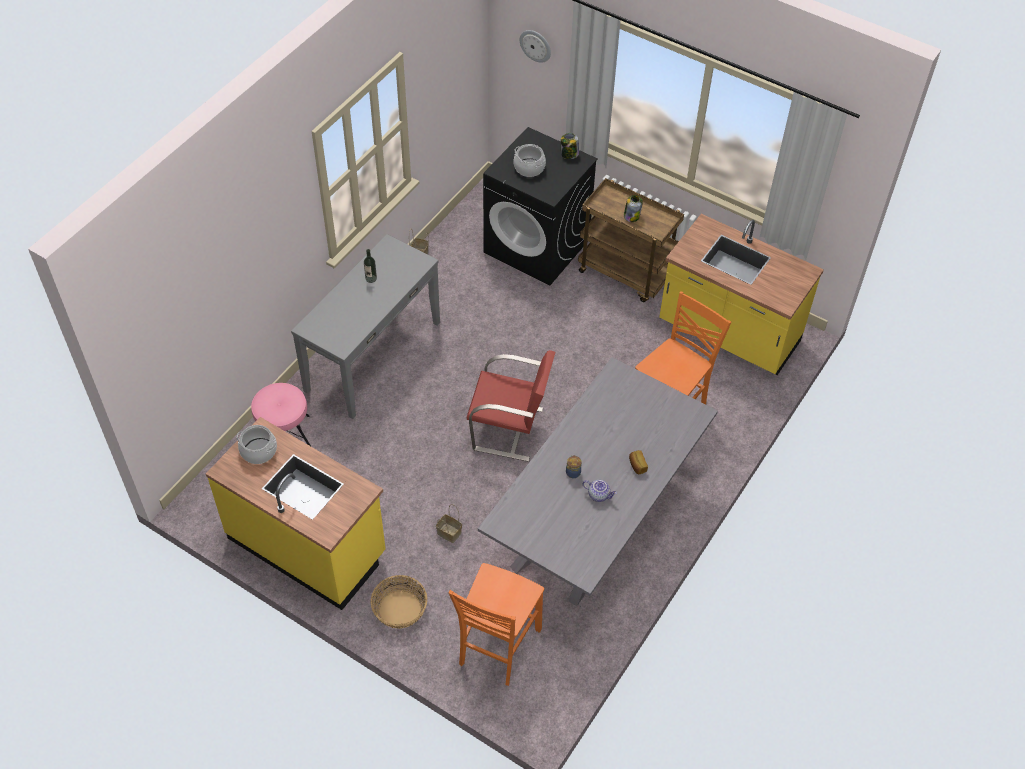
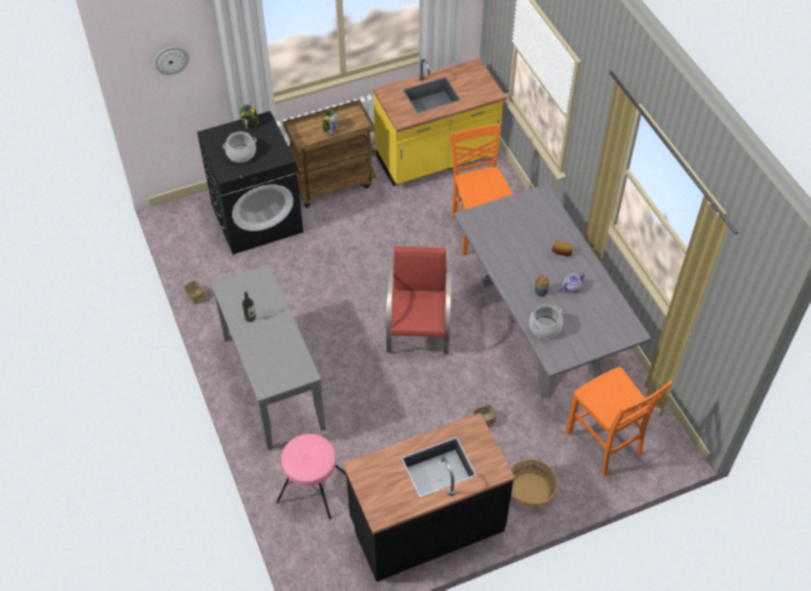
camera: 55 degrees left, 0 degrees up
yellow counter [206,417,386,610] -> black counter [343,413,515,582]
cooking pot [236,425,277,464] -> cooking pot moved to [529,304,563,339]
red chair [467,350,555,462] -> red chair turned 45 degrees counterclockwise [386,246,451,354]

